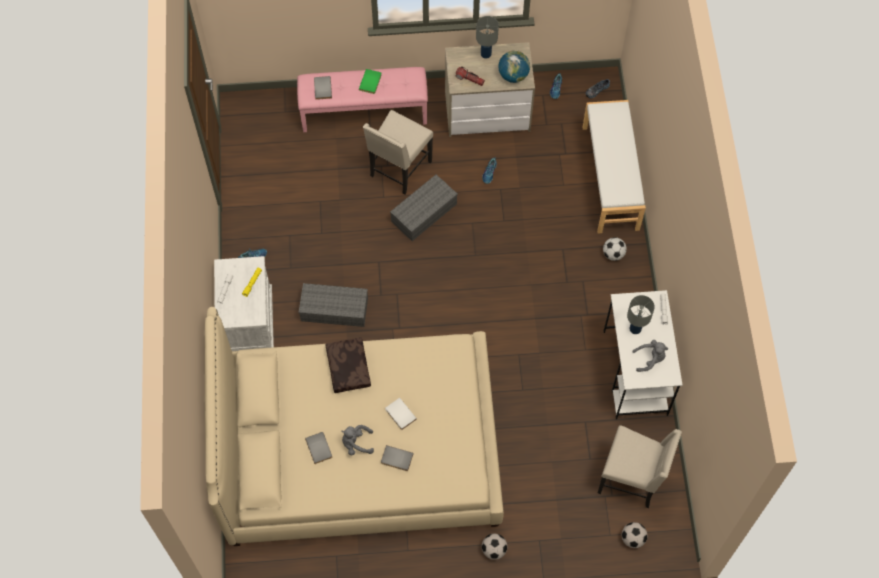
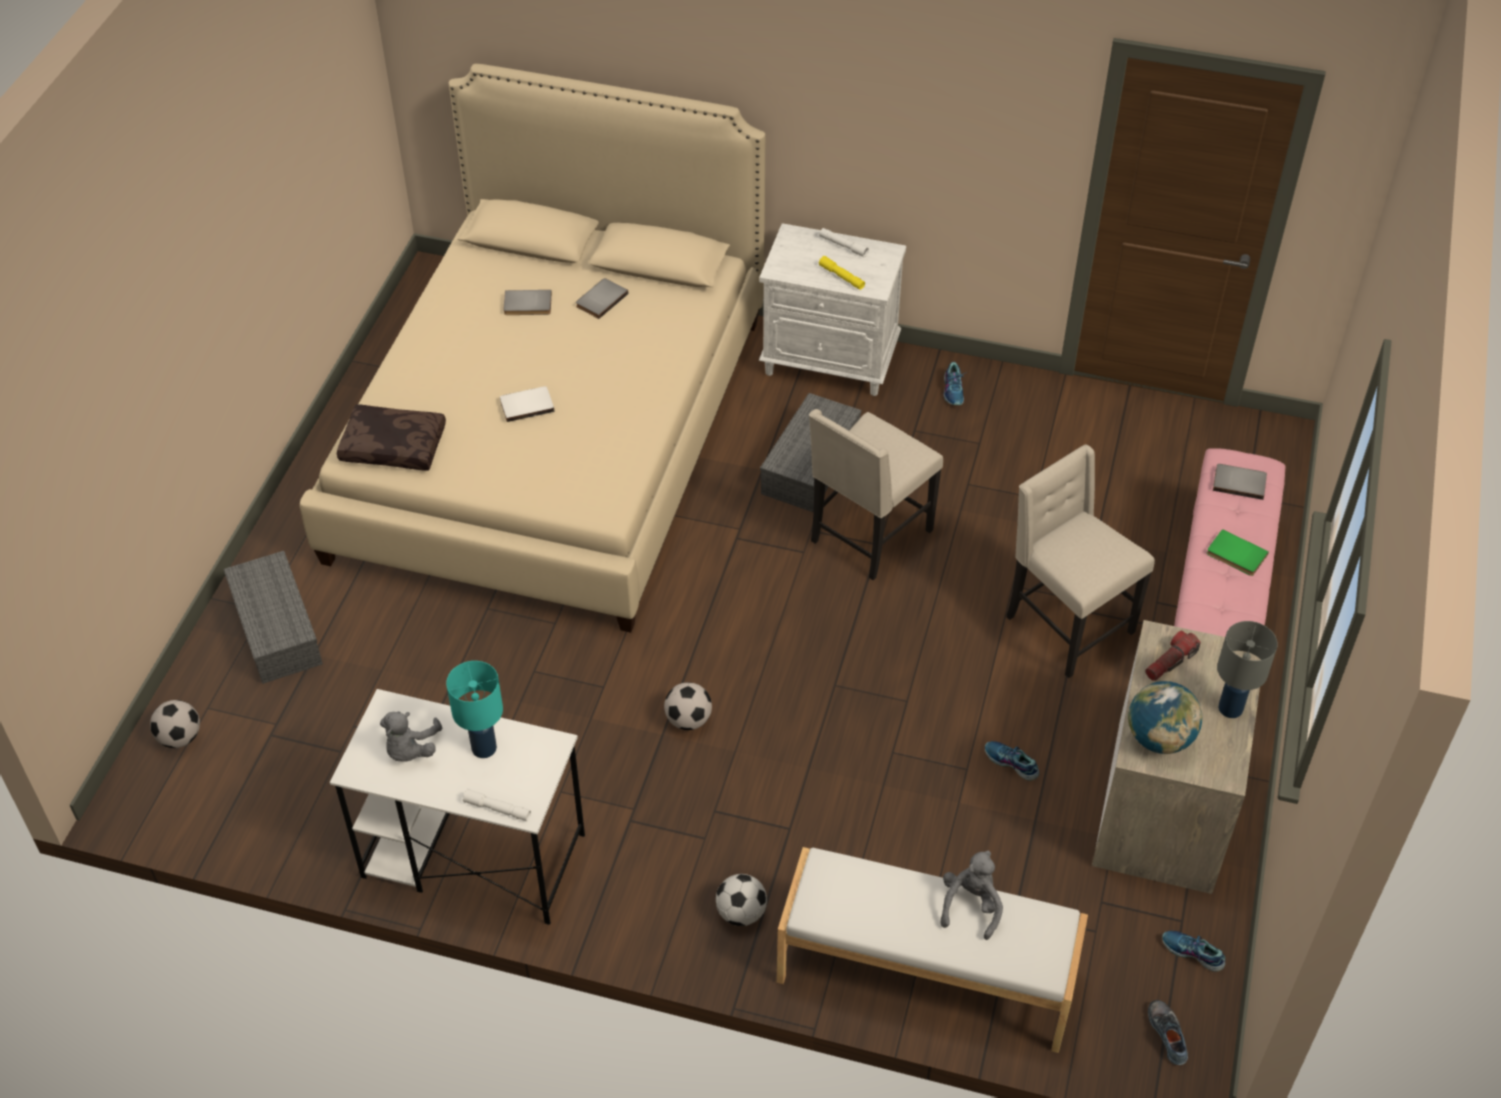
camera: 110 degrees right, 15 degrees down
brown pillow [325,337,371,393] -> brown pillow moved to [337,404,446,471]
grey plush toy [341,425,374,455] -> grey plush toy moved to [940,850,1003,940]
grey book [381,445,414,471] -> grey book moved to [576,278,628,319]
grey storage box [390,174,458,241] -> grey storage box moved to [224,551,323,684]
football [482,534,507,560] -> football moved to [664,682,712,730]
beige chair [598,425,682,508] -> beige chair moved to [809,409,943,580]
grey table lamp [627,295,655,334] -> turquoise table lamp [446,661,503,758]

